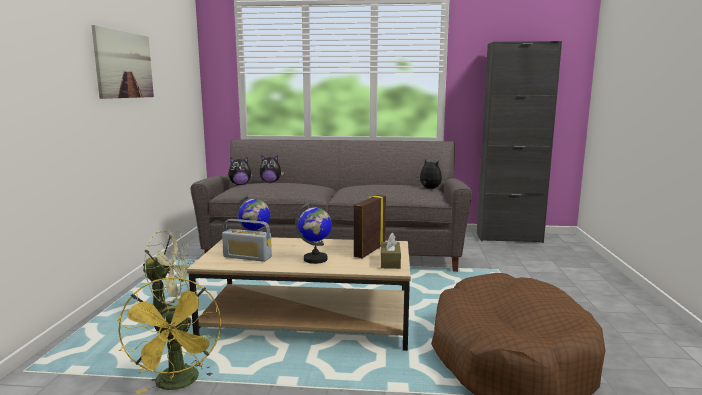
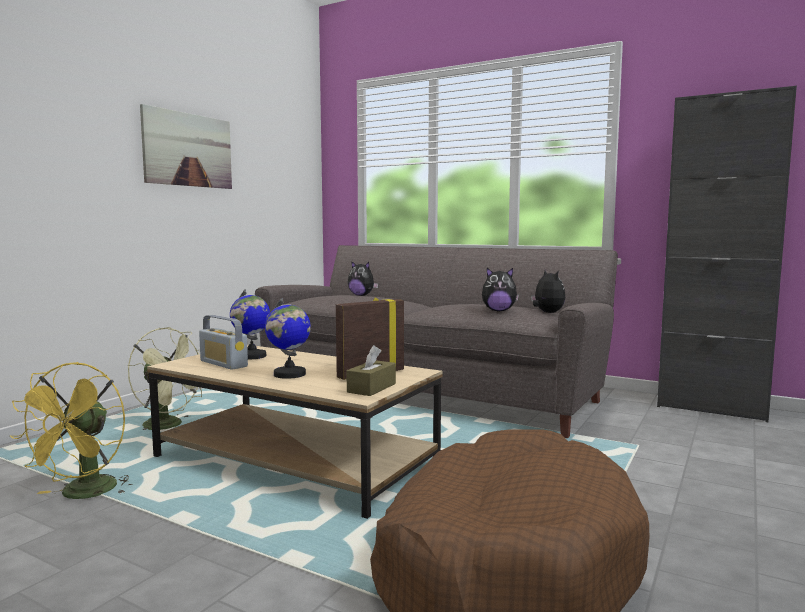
camera: 25 degrees right, 5 degrees down
plush toy [229,157,252,185] -> plush toy moved to [482,268,519,311]

